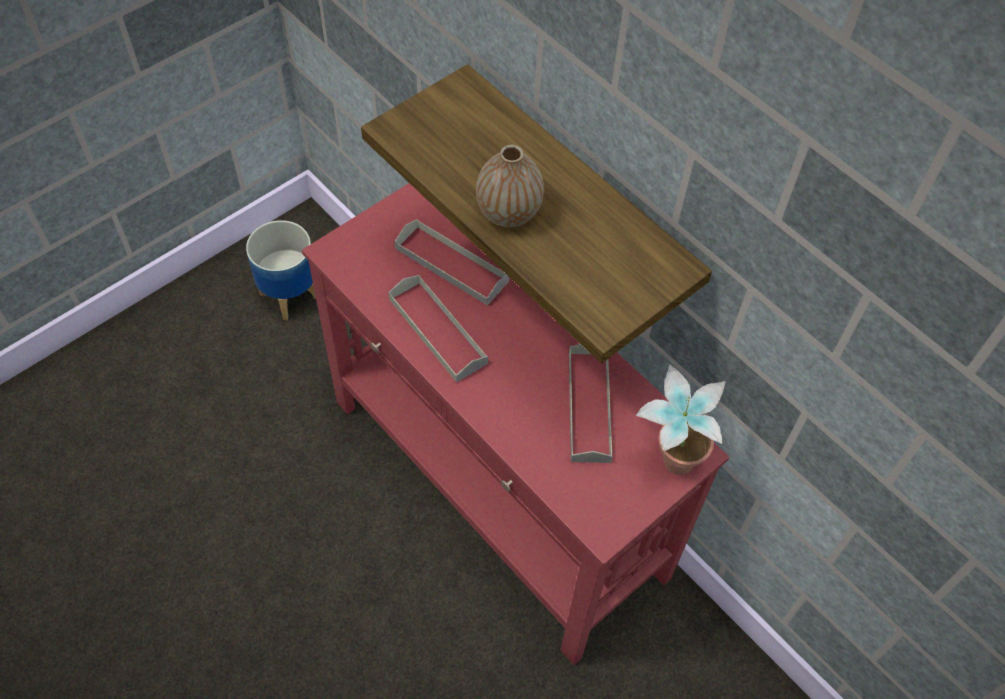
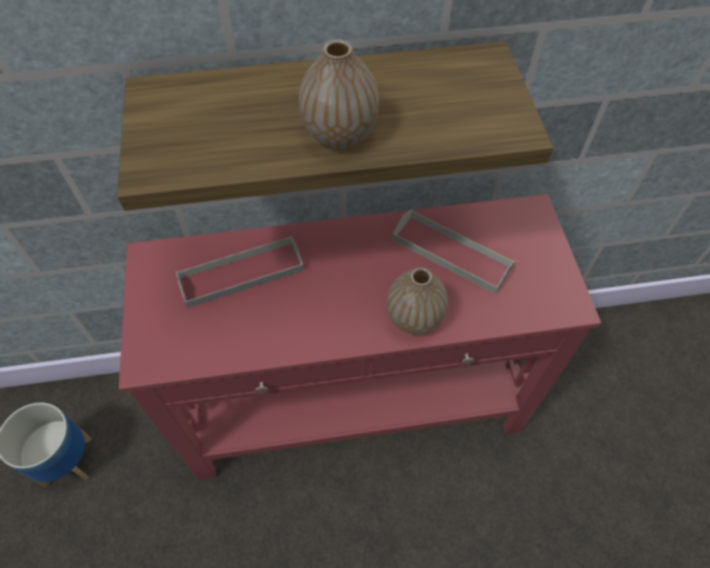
camera: 55 degrees left, 0 degrees up
grey tray [388,275,488,382] -> none
potted plant [636,364,725,475] -> none
none -> vase [387,267,448,335]

